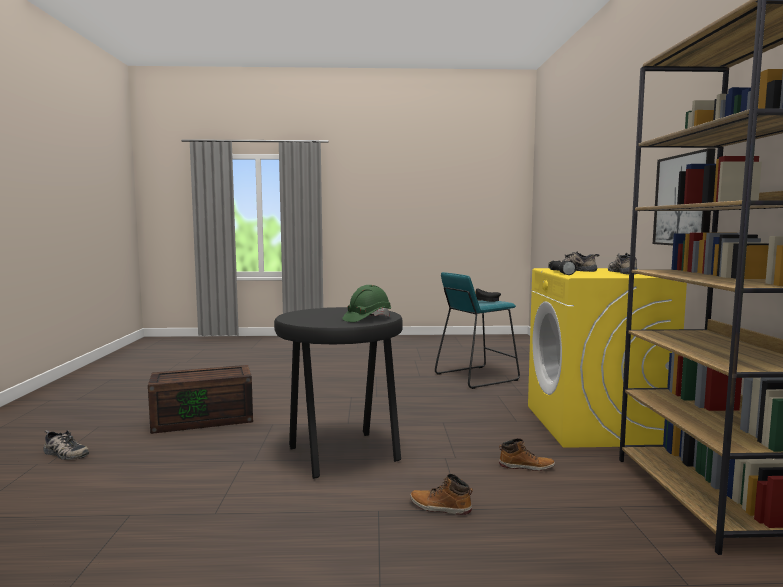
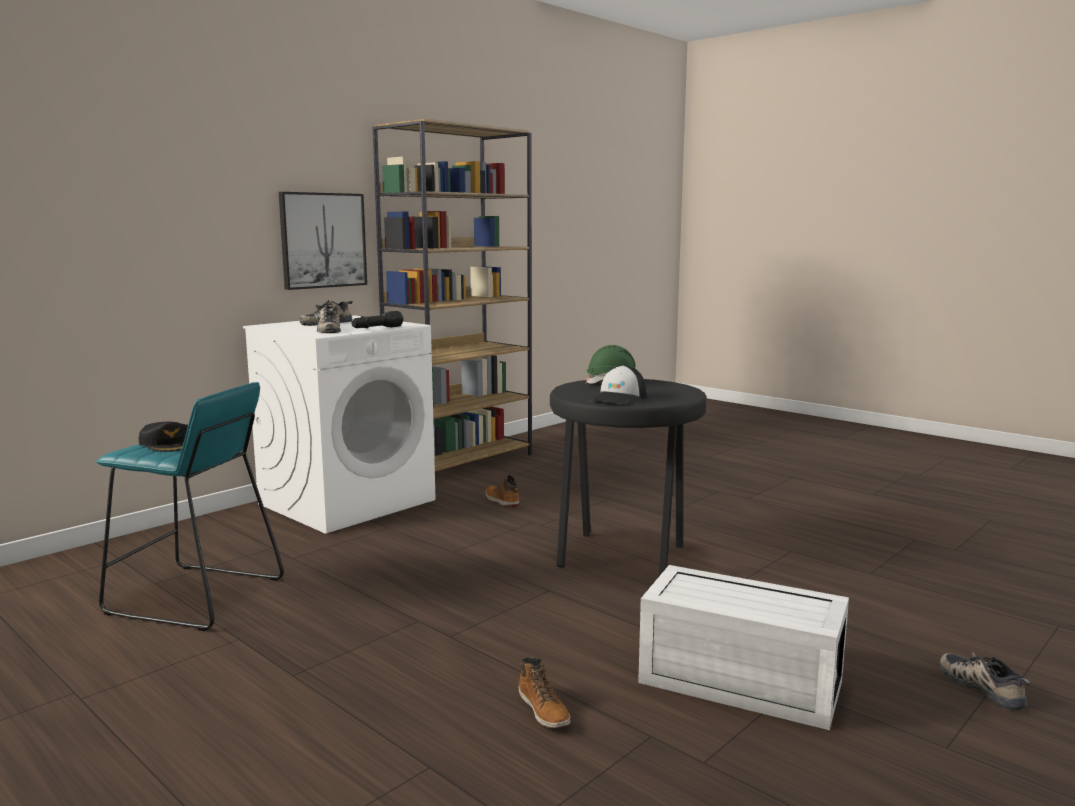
camera: 135 degrees left, 5 degrees up
brown storage box [148,365,253,434] -> white storage box [638,565,849,730]
boot [410,474,473,515] -> boot moved to [518,657,571,728]
yellow washing machine [528,268,687,448] -> white washing machine [243,316,436,534]
none -> cap [589,365,646,405]

